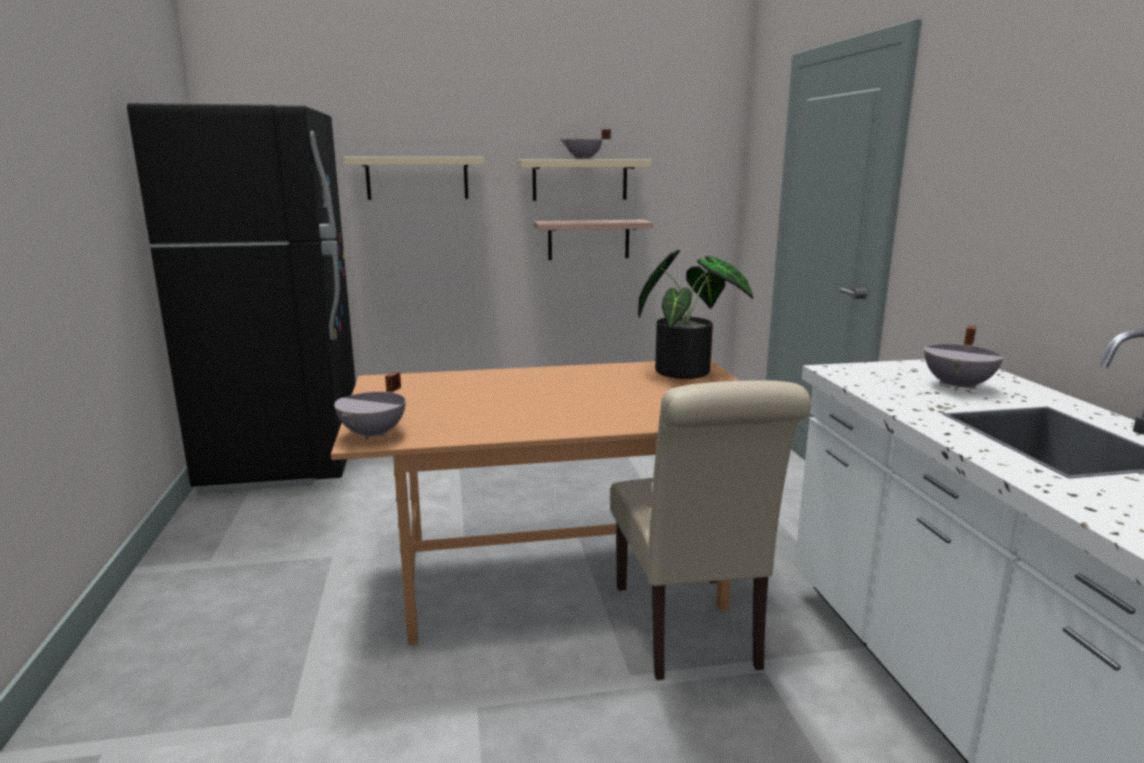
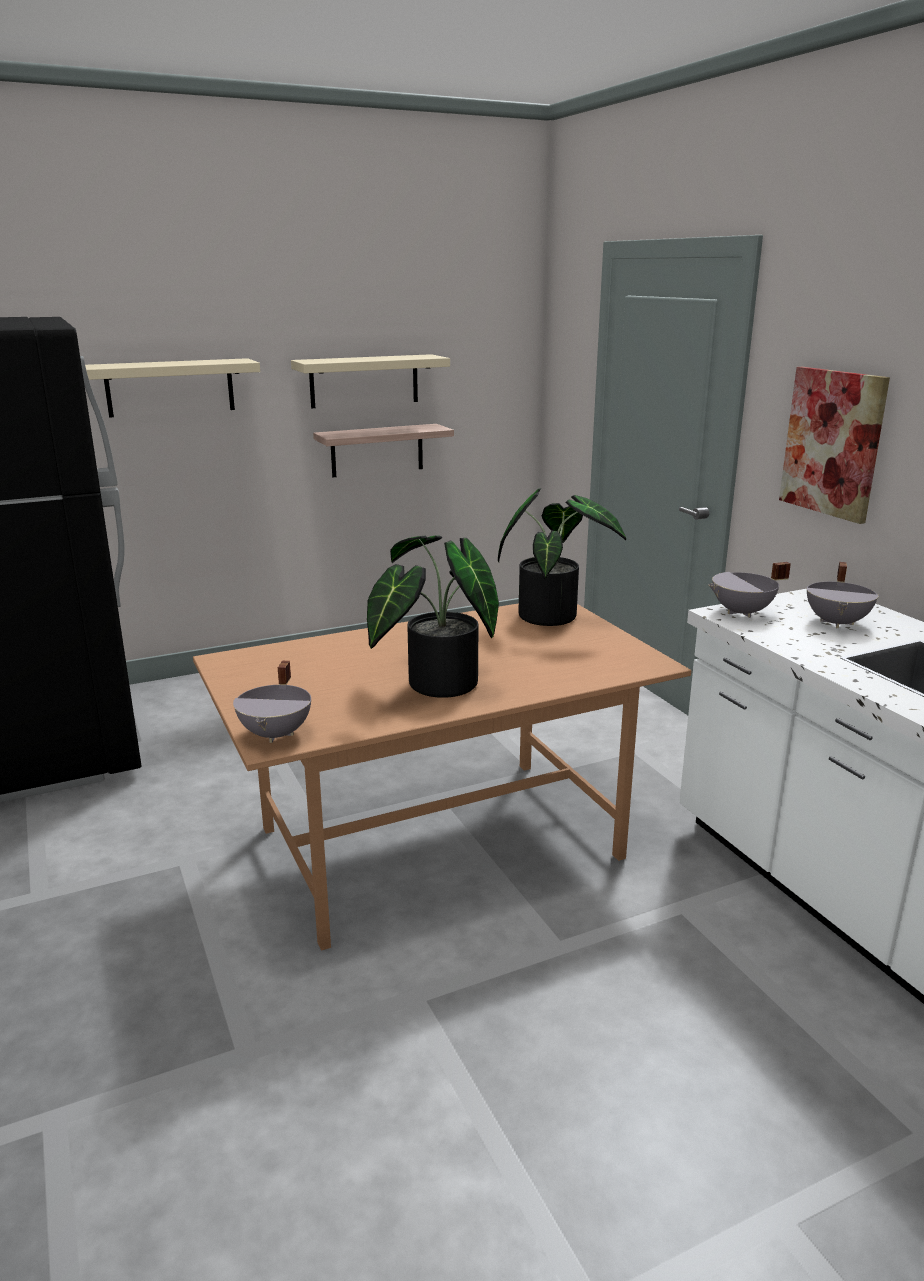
camera: 15 degrees left, 5 degrees up
grey cooking pot [560,129,611,159] -> grey cooking pot moved to [708,562,791,618]
beige chair [611,380,811,680] -> none
none -> potted plant [367,535,499,698]
none -> picture [779,367,890,524]

